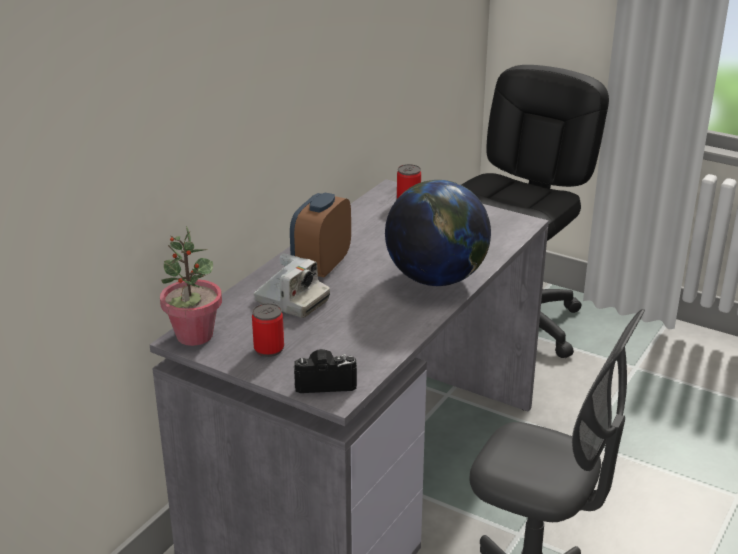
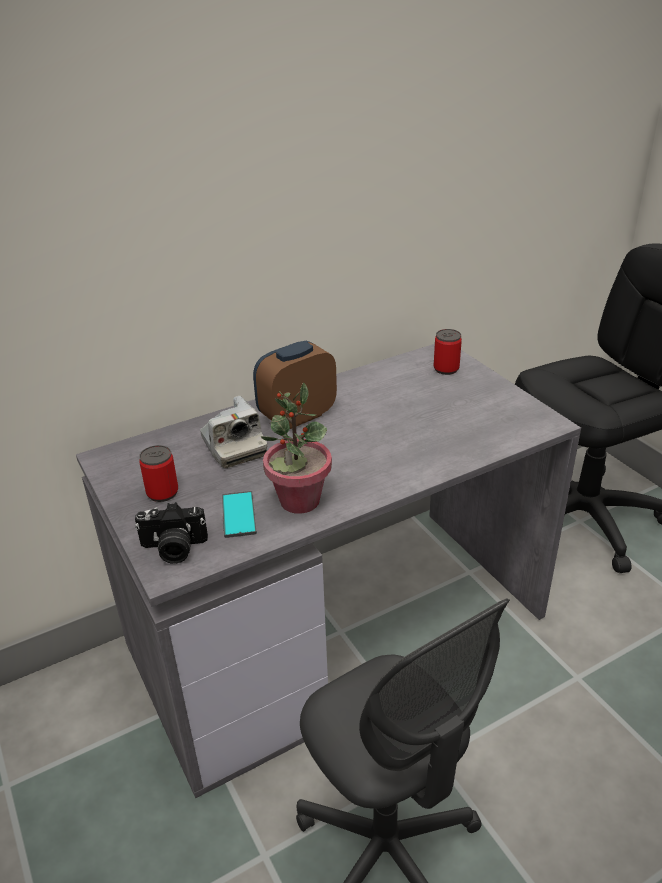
camera: 30 degrees right, 5 degrees up
potted plant [160,226,222,346] -> potted plant moved to [261,382,332,514]
camera [294,349,357,393] -> camera turned 150 degrees clockwise [135,502,208,564]
globe [385,180,491,286] -> none
none -> phone [222,491,257,538]

